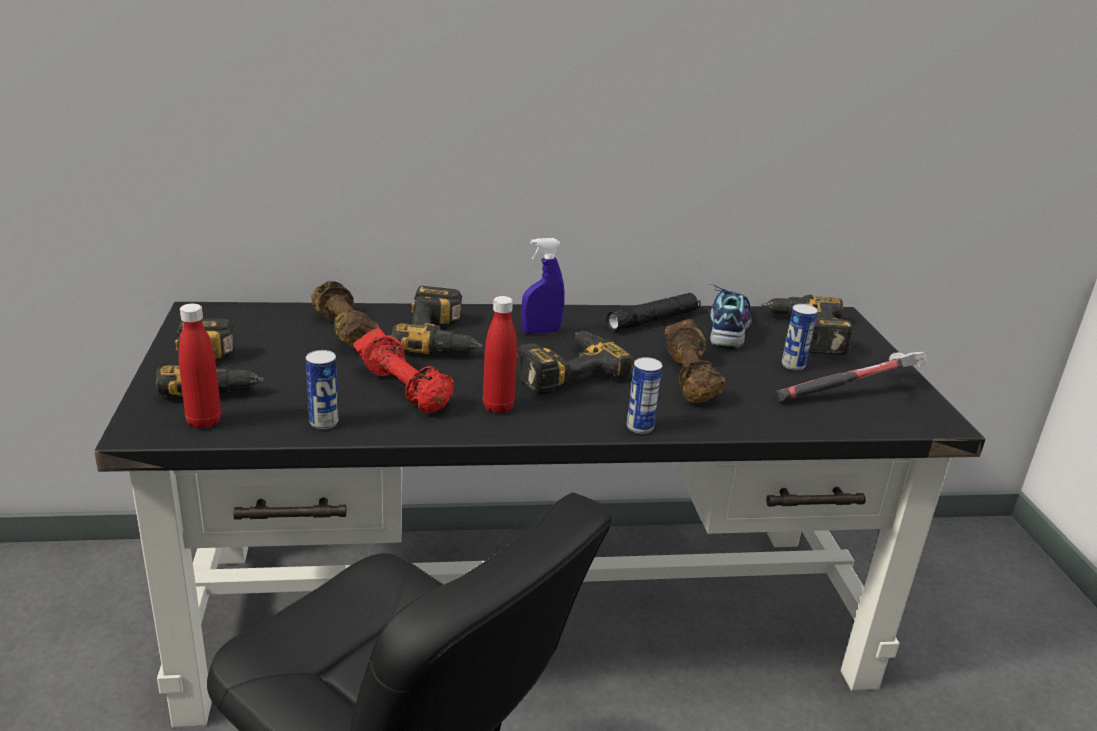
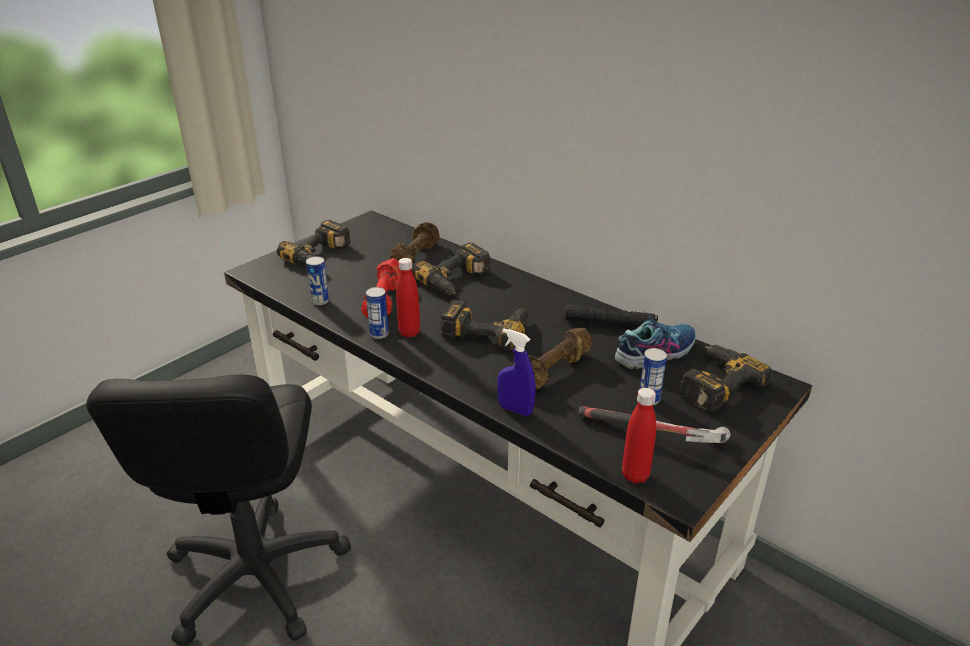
camera: 50 degrees right, 5 degrees up
red bottle [179,303,221,429] -> red bottle moved to [622,388,656,484]
blue spray bottle [521,238,565,334] -> blue spray bottle moved to [497,328,536,416]
can [627,357,662,434] -> can moved to [366,287,389,339]

